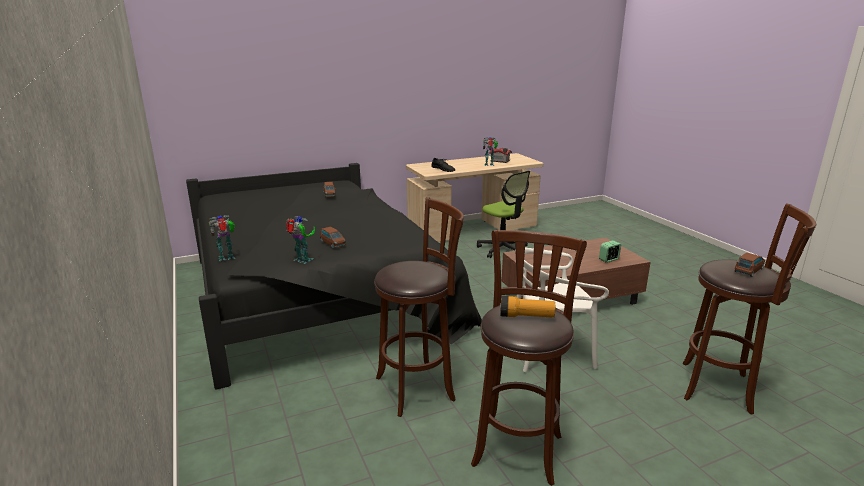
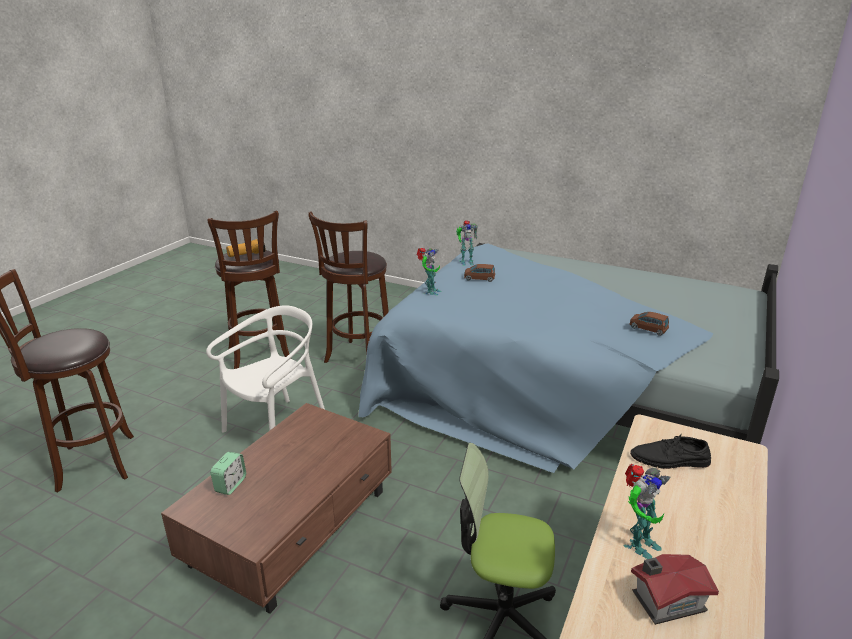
camera: 140 degrees right, 5 degrees up
black bed [186,163,482,390] -> blue bed [359,243,779,473]
toy robot [209,215,235,261] -> toy robot moved to [417,248,442,296]
brown toy car [735,253,765,277] -> none

